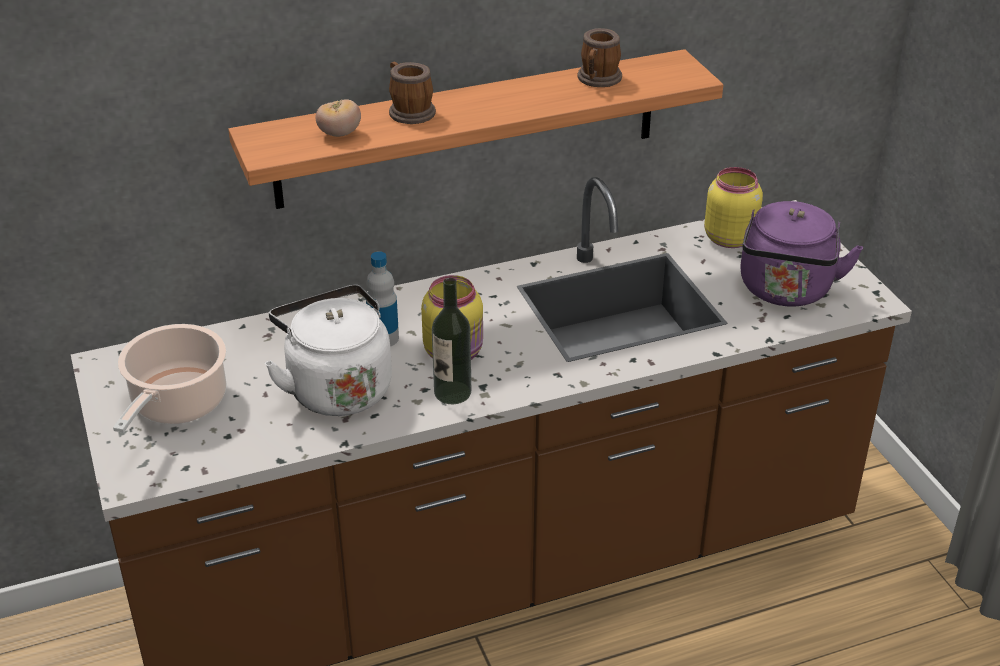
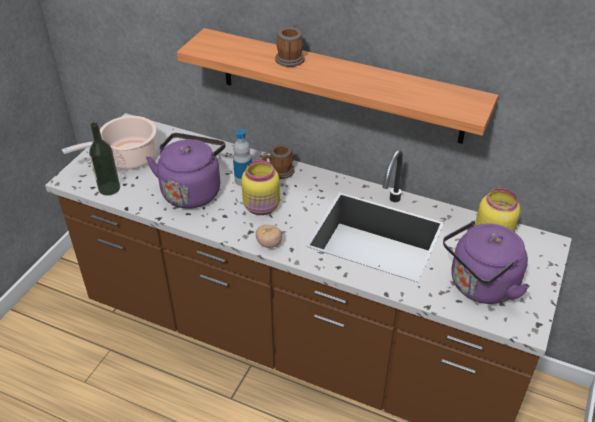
camera: 45 degrees right, 5 degrees up
white kettle [265,285,392,416] -> purple kettle [146,133,225,209]
tomato [315,99,361,137] -> tomato moved to [256,225,282,248]
bottle [432,278,471,404] -> bottle moved to [89,122,120,195]
mug [577,28,622,87] -> mug moved to [262,144,295,179]

